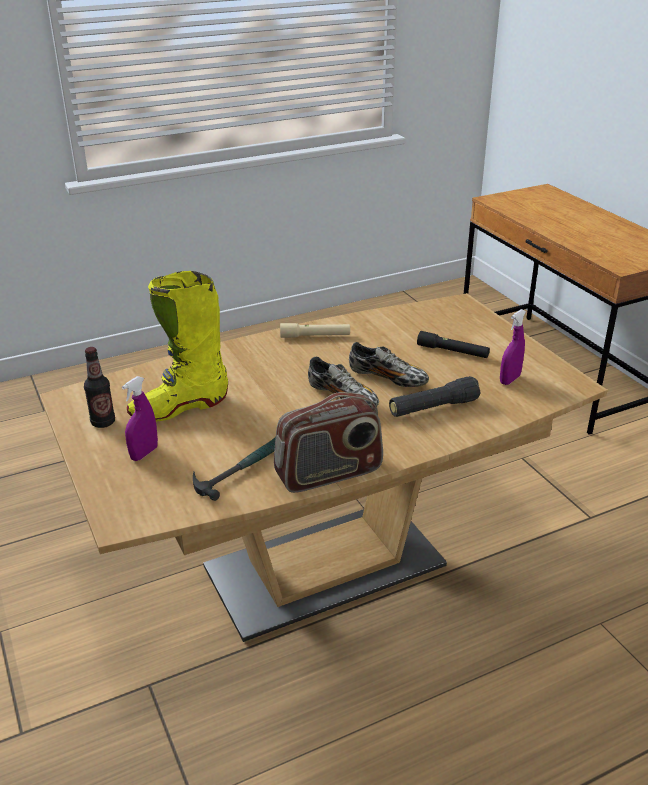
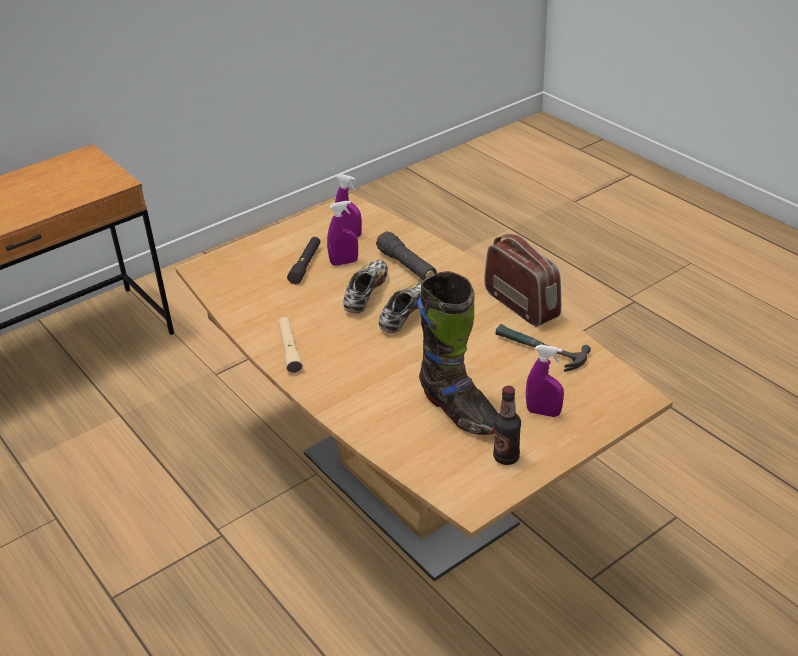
camera: 100 degrees left, 5 degrees up
yellow boot [127,271,228,421] -> black boot [418,271,498,435]
none -> purple spray bottle [327,201,358,266]

